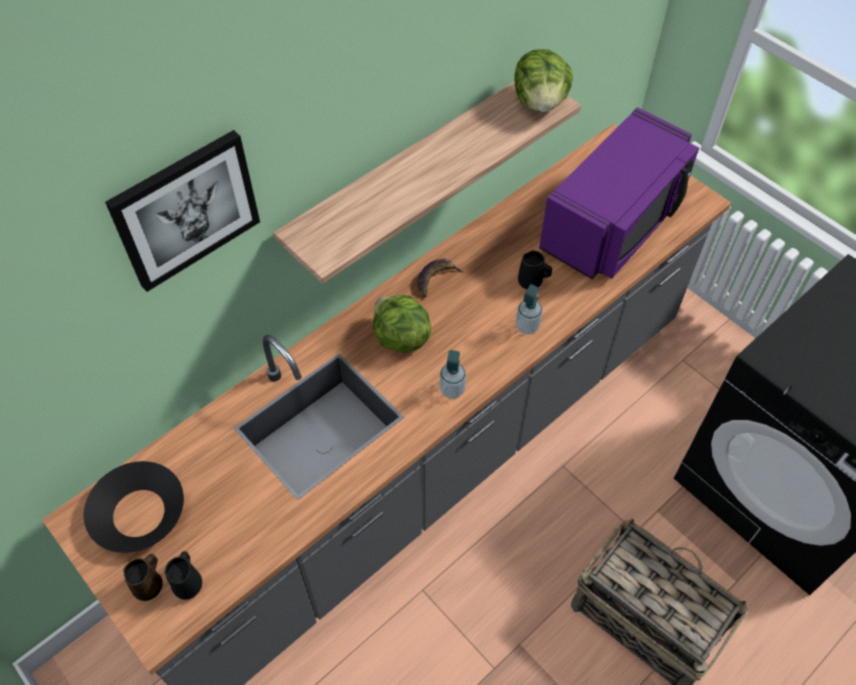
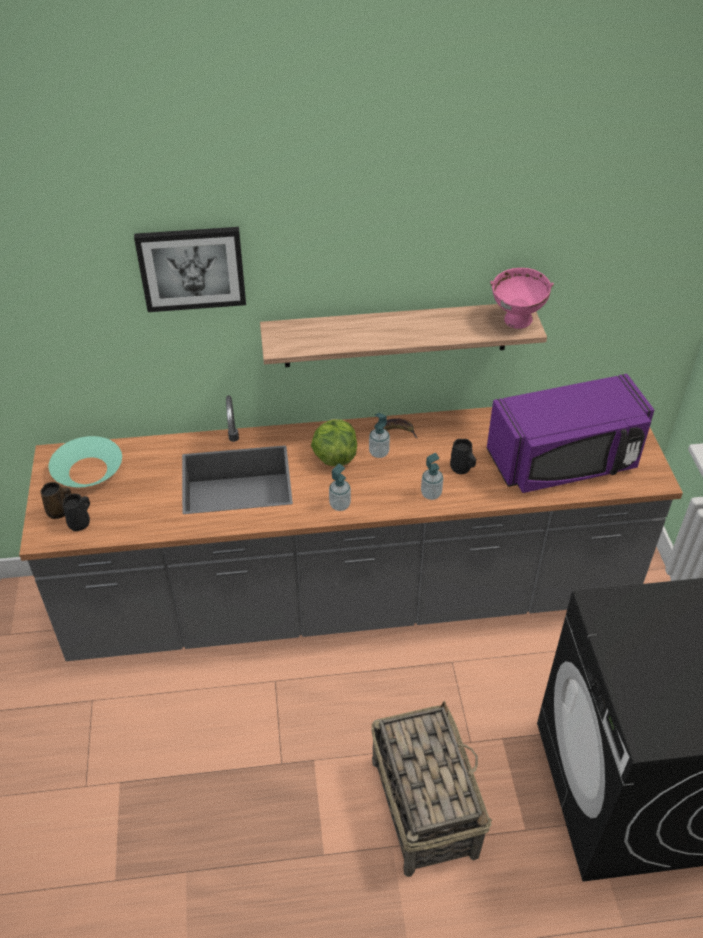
camera: 35 degrees right, 10 degrees down
black bowl [84,461,184,553] -> turquoise bowl [49,436,122,487]
lettuce [514,49,573,112] -> pink bowl [490,268,554,329]
none -> soap dispenser [369,413,390,458]

